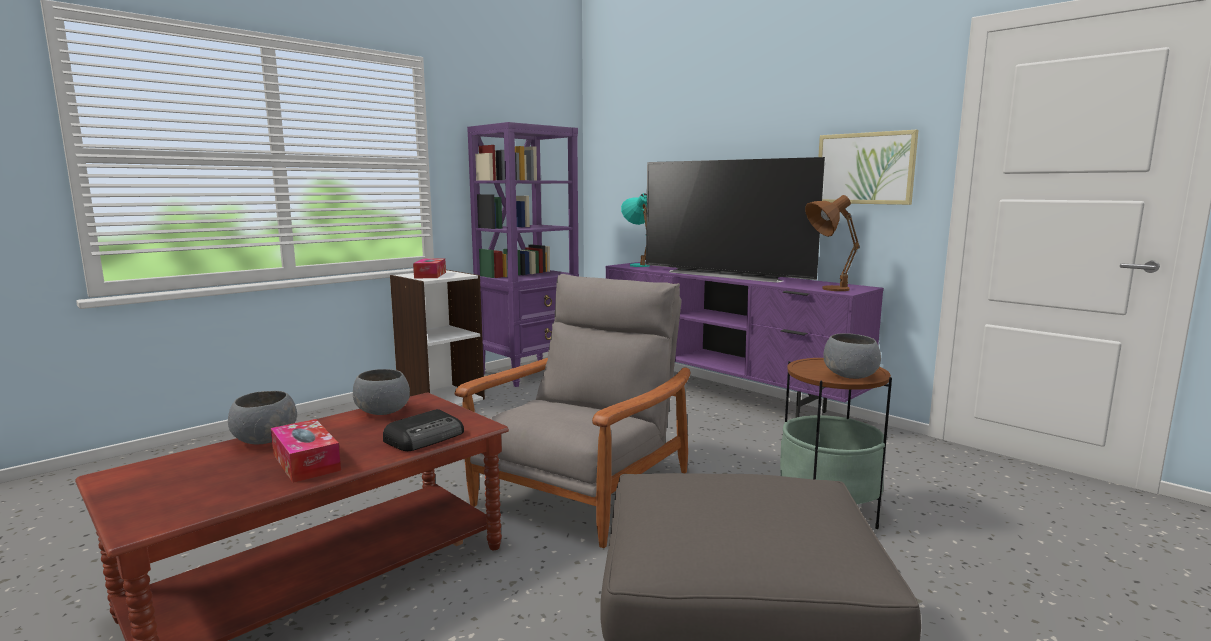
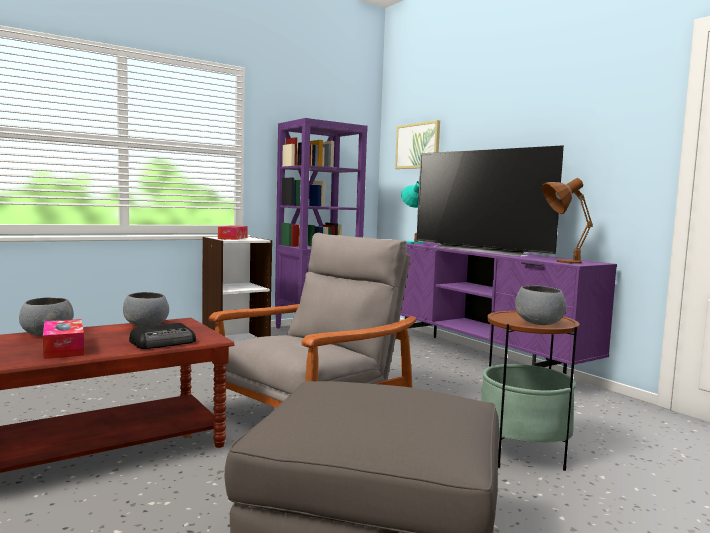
camera: 10 degrees right, 5 degrees down
picture [818,130,918,205] -> picture moved to [395,120,440,169]

